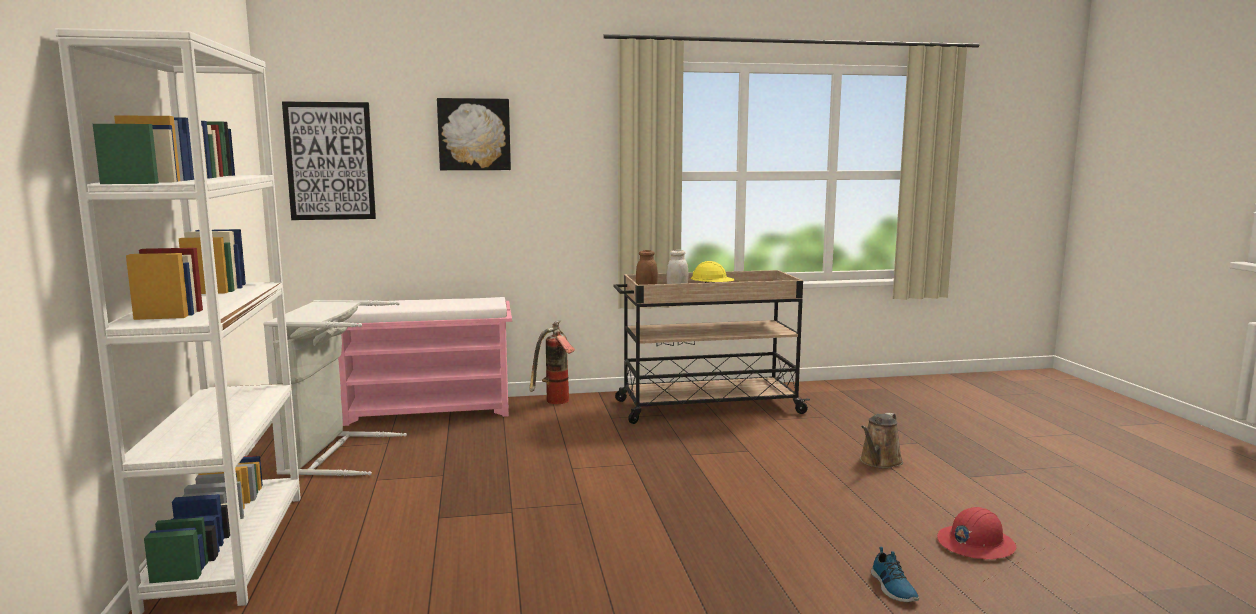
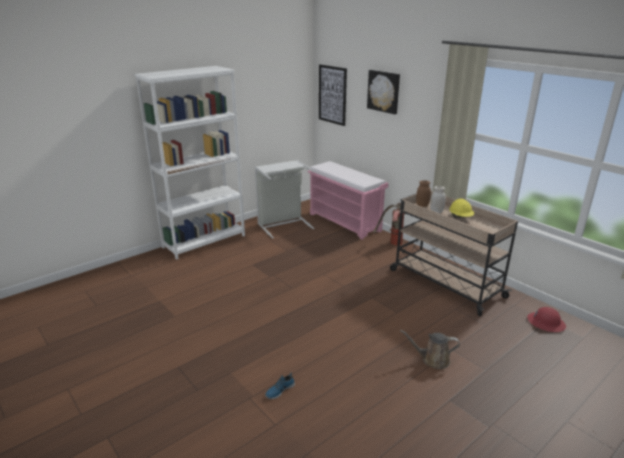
camera: 60 degrees right, 15 degrees up
red hard hat [937,507,1016,559] -> red hard hat moved to [527,307,566,332]

